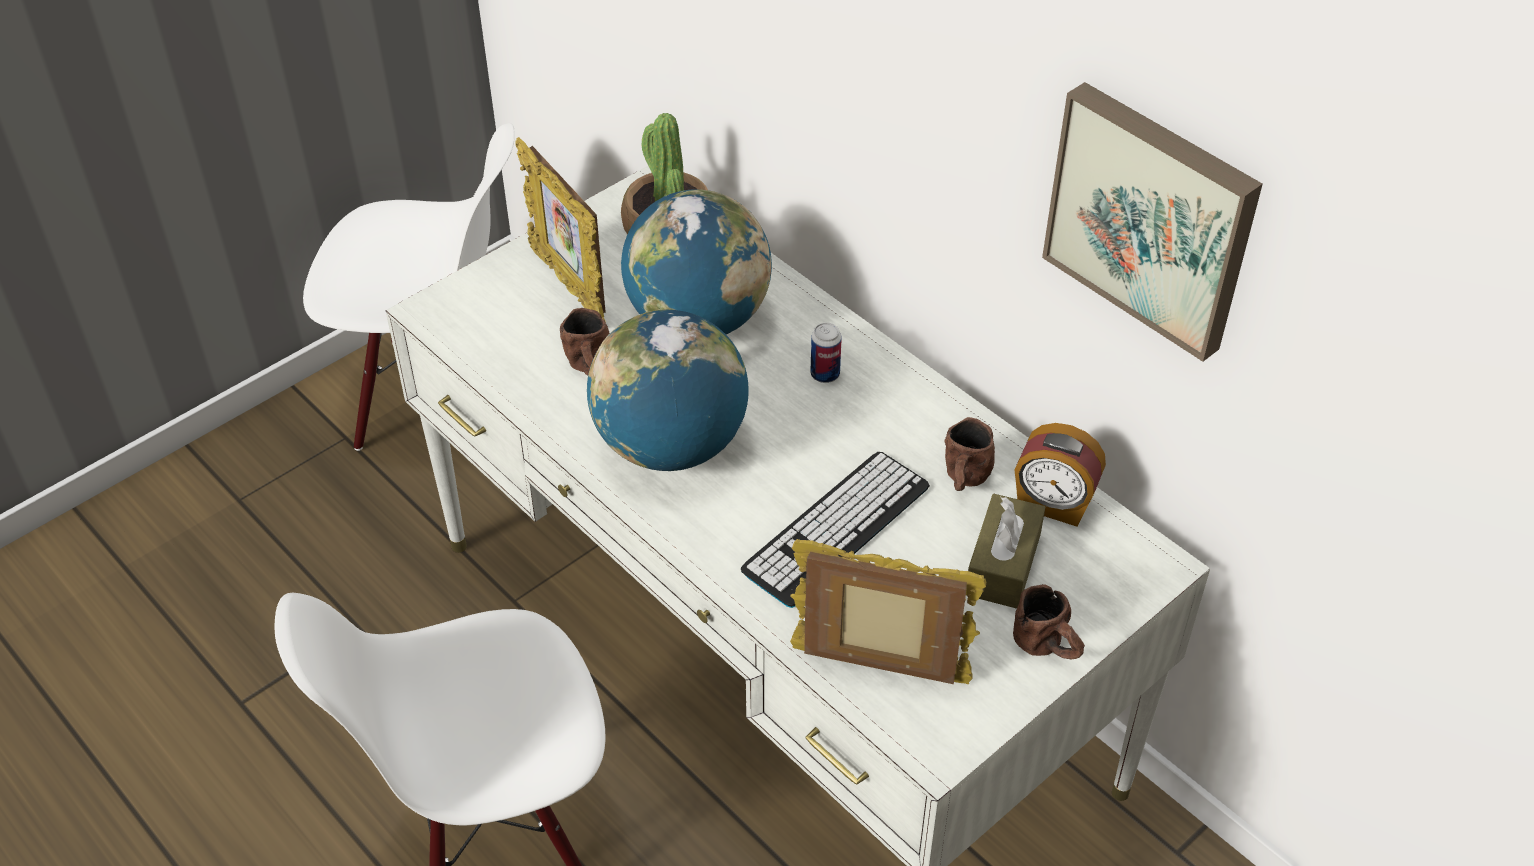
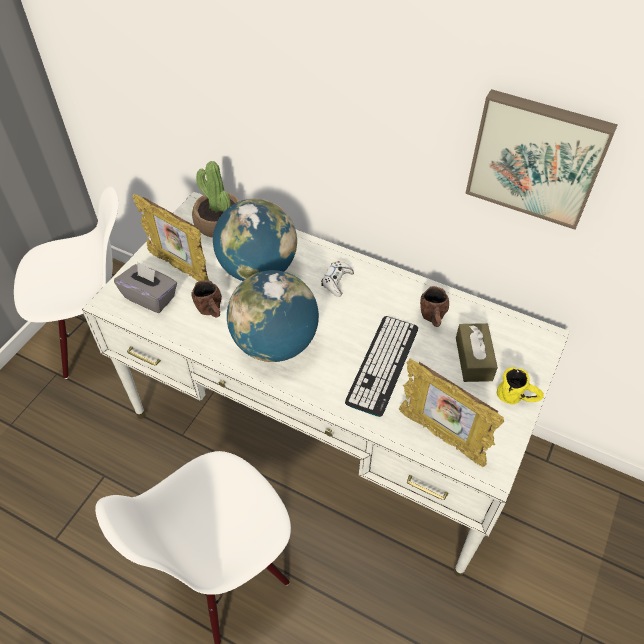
camera: 20 degrees left, 5 degrees up
picture frame [790,539,986,684] -> picture frame turned 135 degrees counterclockwise [399,359,504,467]
can [810,323,842,383] -> white game controller [321,261,354,297]
brown mug [1013,584,1085,659] -> yellow mug [497,367,544,405]
alarm clock [1014,423,1106,527] -> none
none -> grey tissue box [114,262,177,313]

